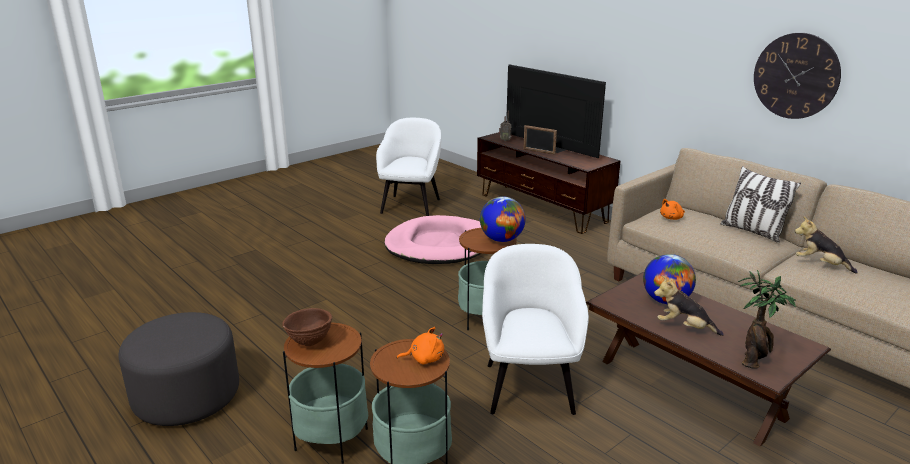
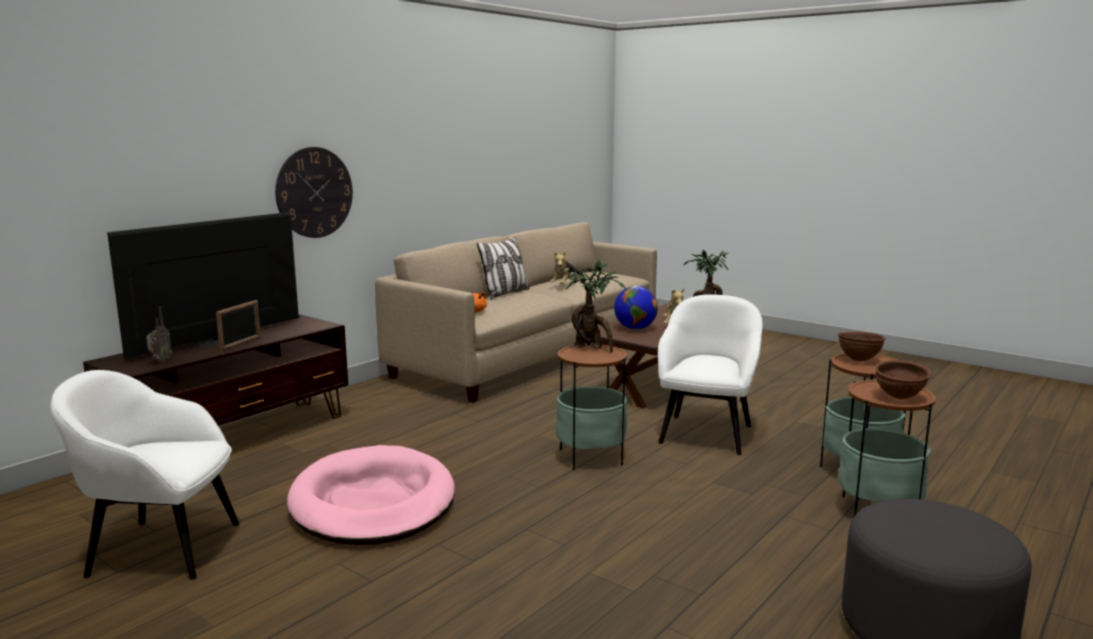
camera: 100 degrees left, 10 degrees down
orange plush toy [396,327,444,364] -> brown bowl [837,332,885,361]
globe [480,196,526,242] -> potted plant [566,259,626,352]
white armchair [482,244,589,415] -> white armchair turned 120 degrees clockwise [658,294,763,455]
wall clock [754,33,841,119] -> wall clock moved to [275,147,353,238]

